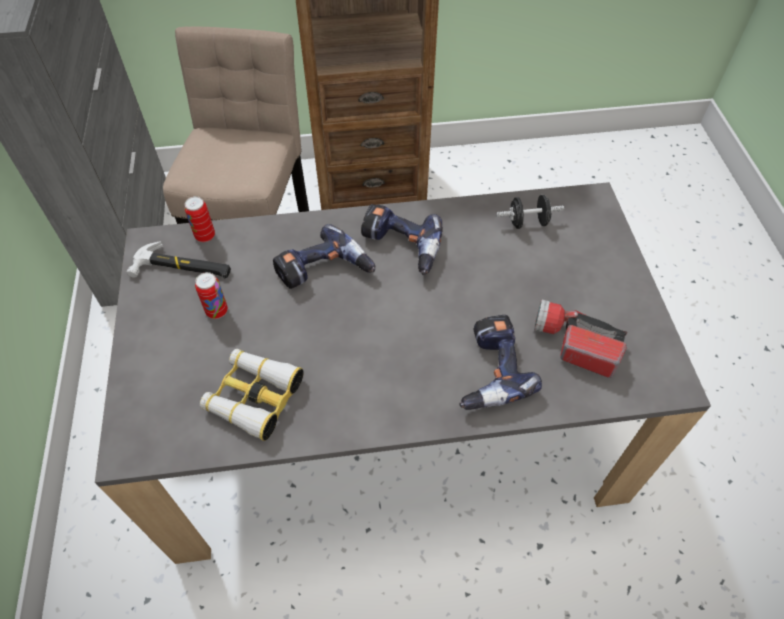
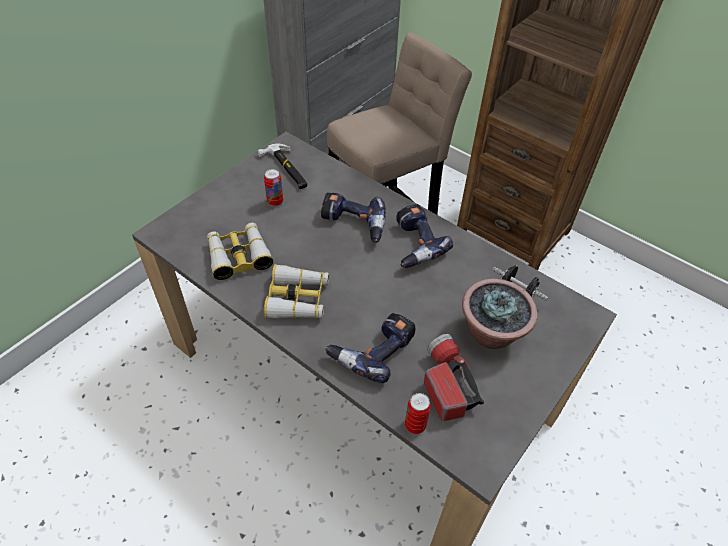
camera: 45 degrees right, 5 degrees down
can [185,196,215,242] -> can moved to [405,393,431,434]
none -> binoculars [264,264,329,319]
none -> potted plant [462,278,537,349]

